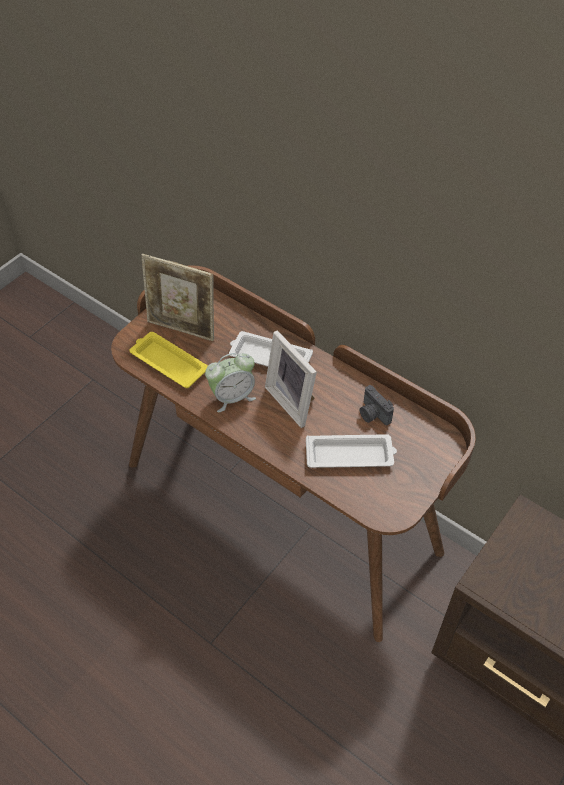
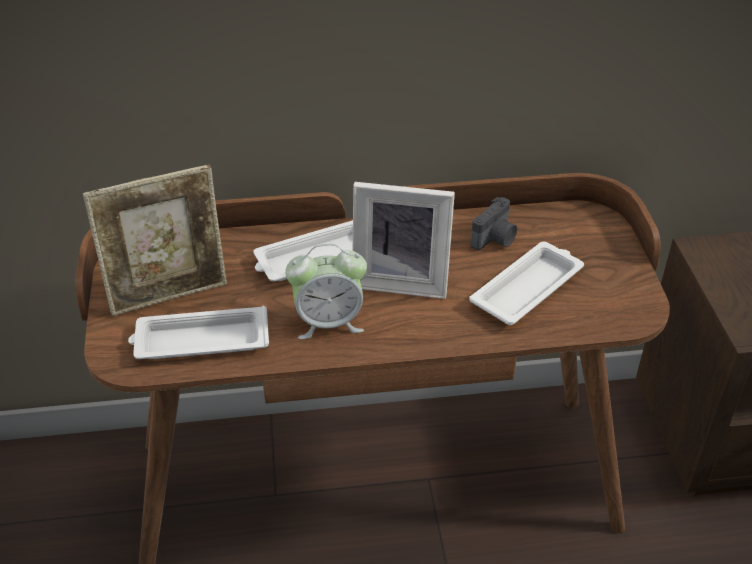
camera: 45 degrees left, 10 degrees down
yellow tray [129,332,208,388] -> white tray [128,305,269,359]
alarm clock [205,353,256,412] -> alarm clock turned 60 degrees clockwise [285,244,367,339]
camera [360,385,394,425] -> camera turned 60 degrees counterclockwise [471,197,517,250]

